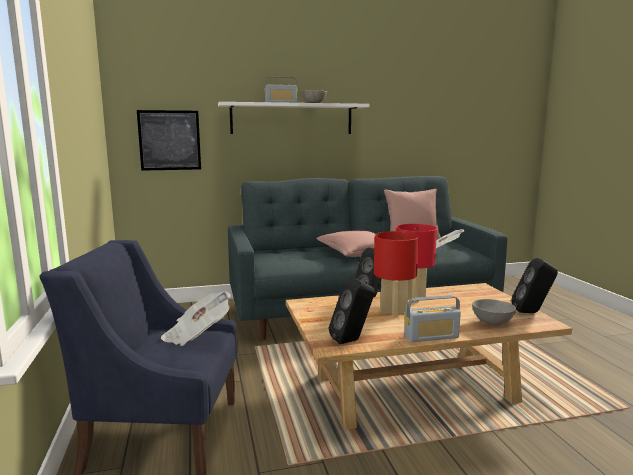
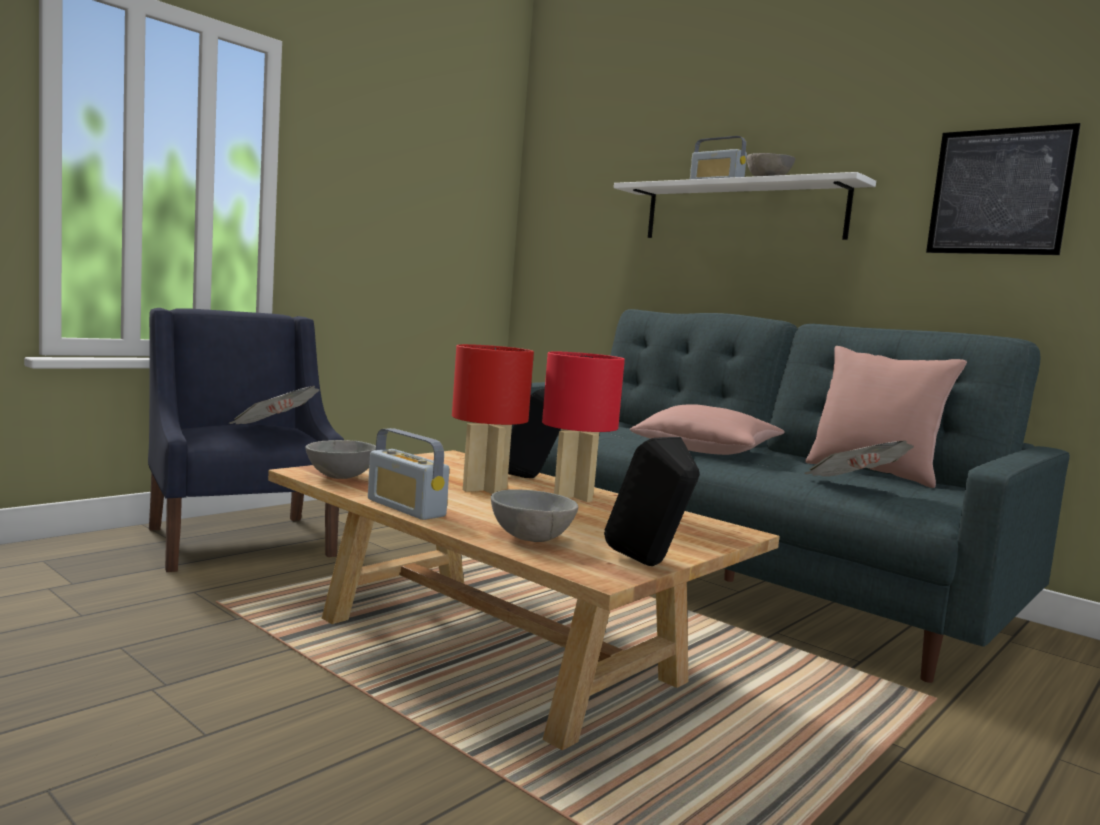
camera: 55 degrees right, 5 degrees down
picture [137,110,201,171] -> picture moved to [926,123,1081,255]
black speaker [329,278,375,344] -> grey bowl [305,440,376,479]

